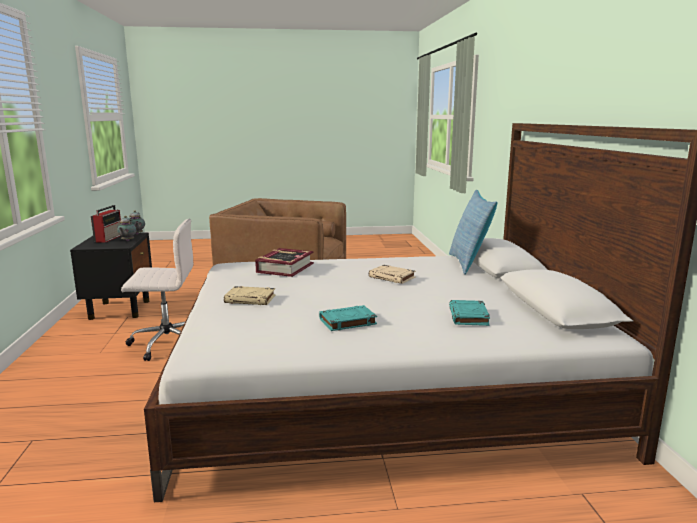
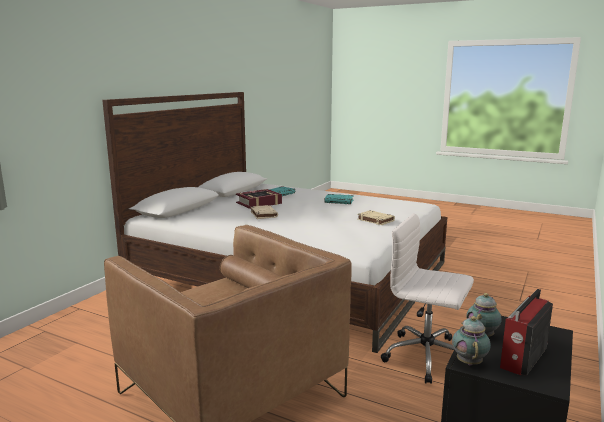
camera: 145 degrees left, 0 degrees up
book [255,248,314,277] -> book moved to [236,189,282,209]
pillow [449,190,497,275] -> none

